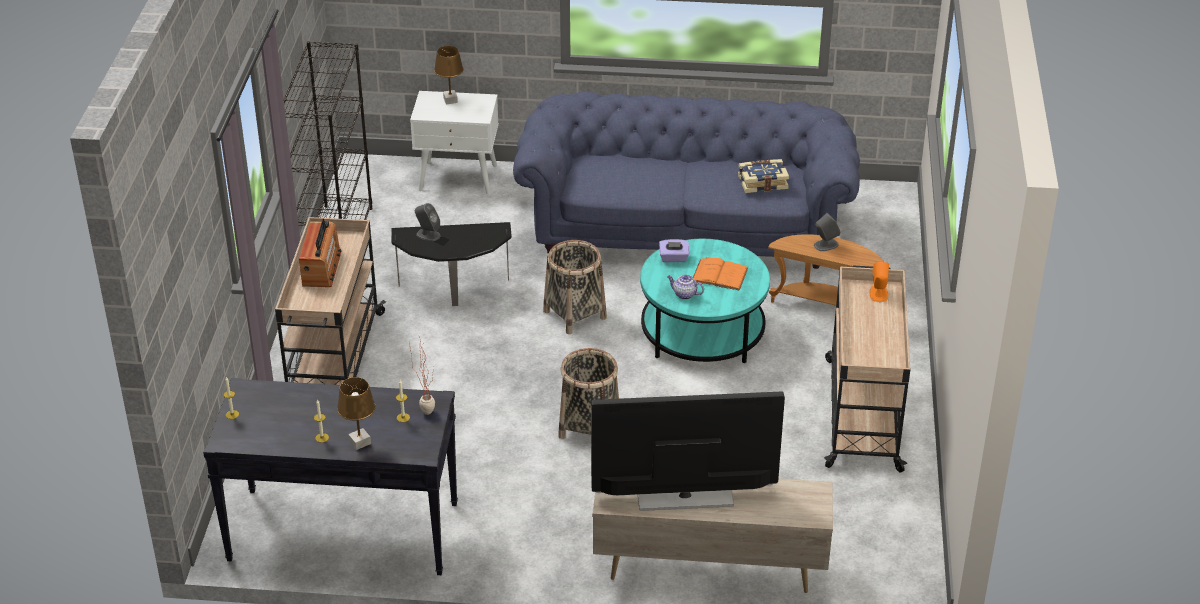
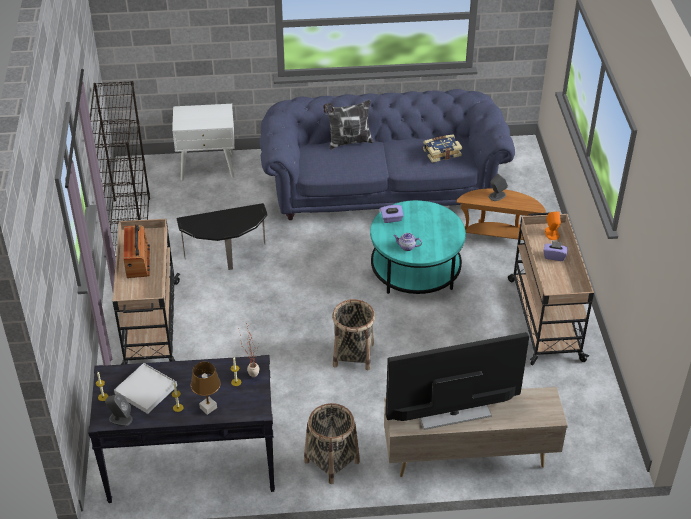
camera: 10 degrees left, 5 degrees up
grey speaker [415,203,441,241] -> grey speaker moved to [105,394,133,426]
brown table lamp [434,46,464,105] -> none
basket [543,240,607,334] -> basket moved to [304,403,360,484]
orange book [693,257,748,291] -> none
none -> white tray [114,363,177,414]
none -> pillow [323,100,374,149]
none -> purple tissue box [543,241,568,261]

